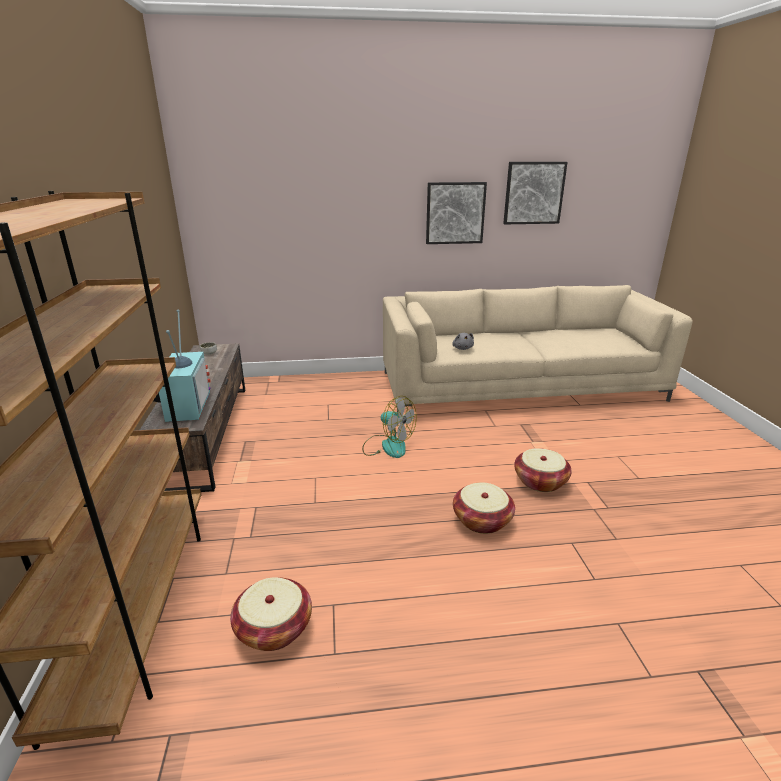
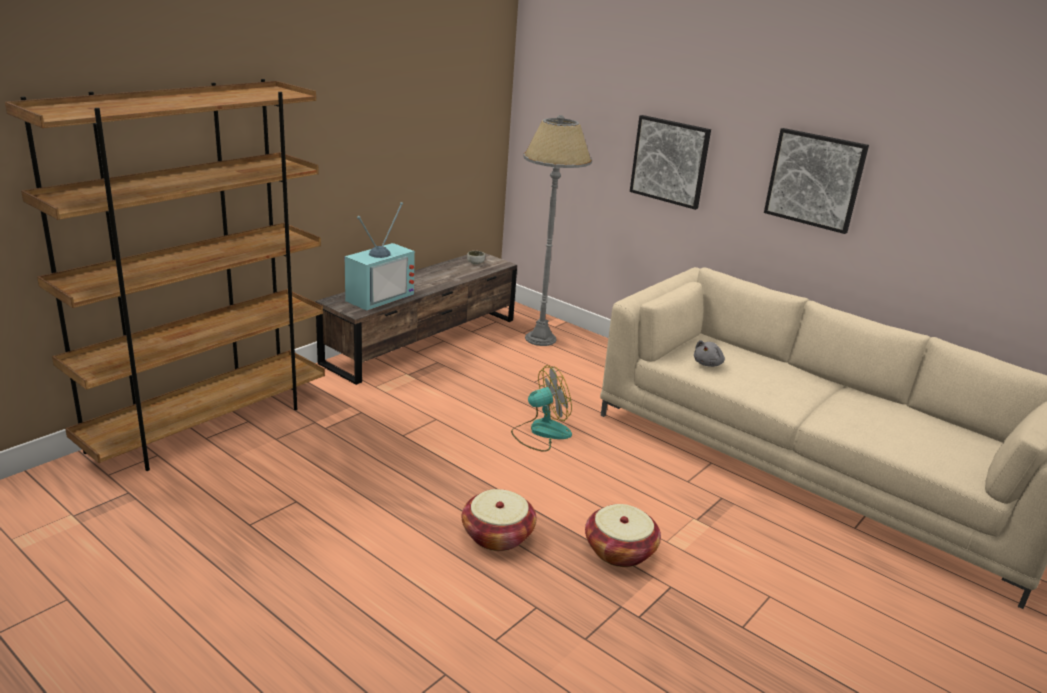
camera: 45 degrees right, 0 degrees up
basket [230,577,312,651] -> none
fan [362,396,417,458] -> fan turned 105 degrees counterclockwise [511,365,572,452]
picture [503,162,568,224] -> picture moved to [630,115,711,210]
none -> grey floor lamp [523,115,592,346]

